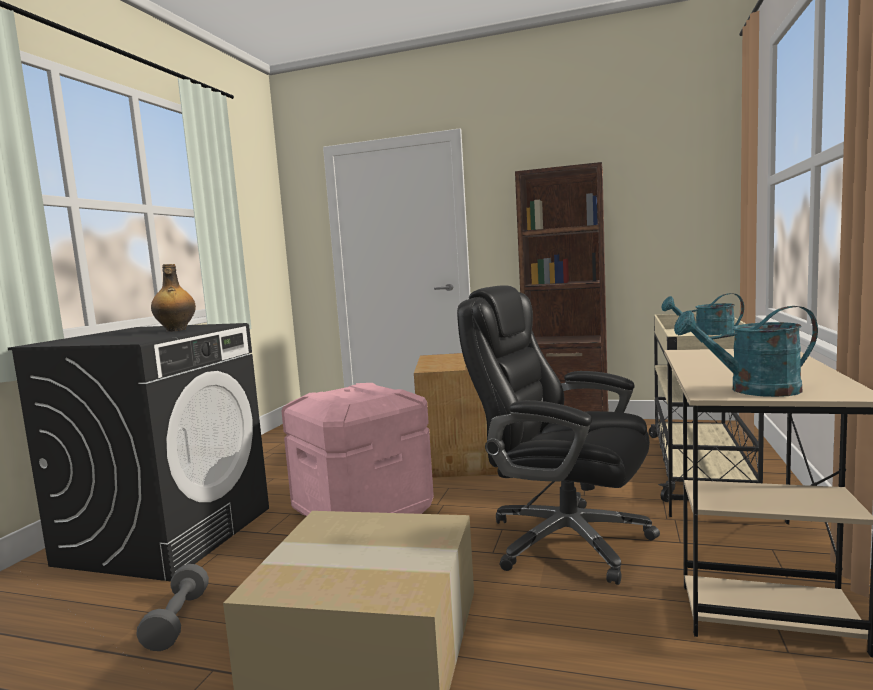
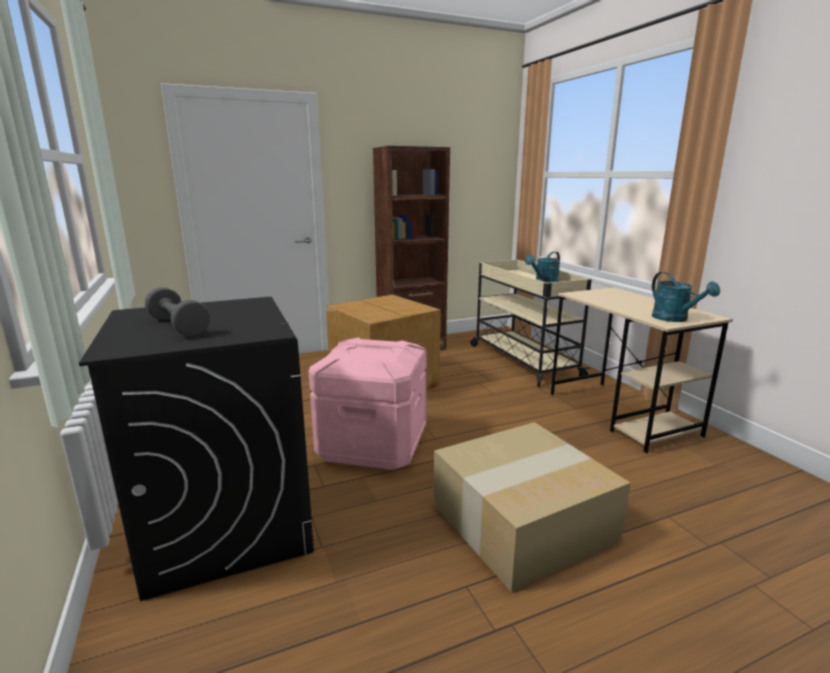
camera: 40 degrees left, 10 degrees up
grey dumbbell [136,564,209,651] -> grey dumbbell moved to [145,287,211,336]
bottle [151,264,196,332] -> none
black office chair [457,285,660,585] -> none
turquoise watering can [674,306,818,397] -> turquoise watering can turned 75 degrees counterclockwise [652,272,720,322]

